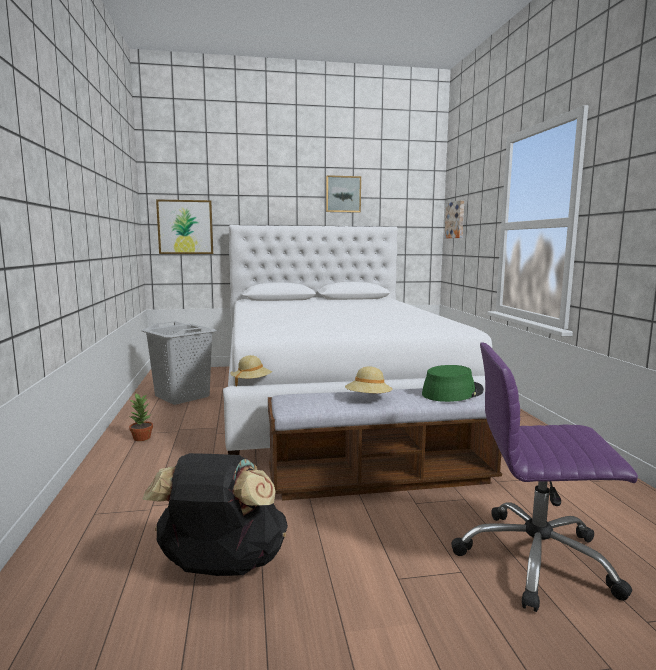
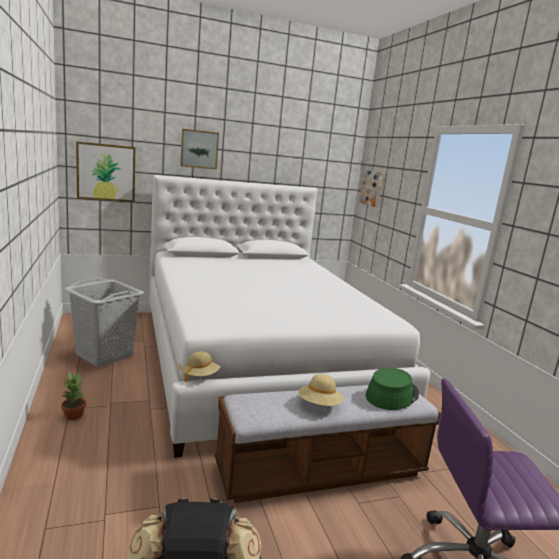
camera: 10 degrees left, 5 degrees up
picture [326,175,361,213] -> picture moved to [181,129,219,169]

